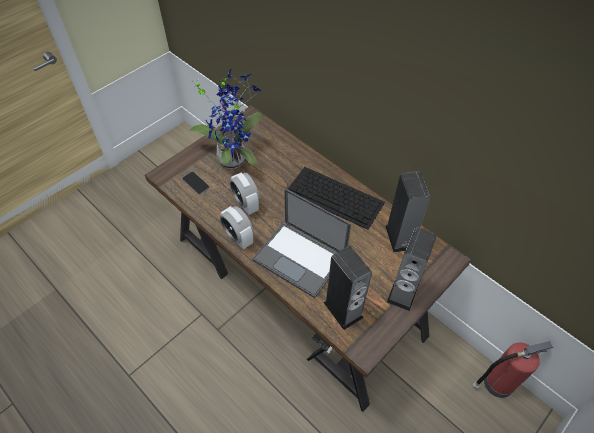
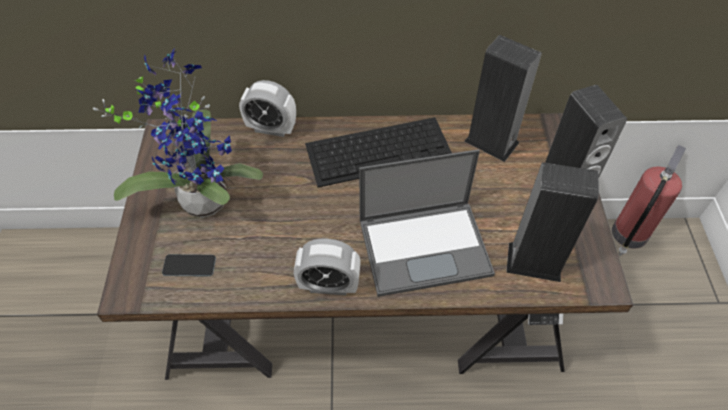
camera: 45 degrees left, 0 degrees up
alarm clock [230,173,260,215] -> alarm clock moved to [239,80,296,137]

